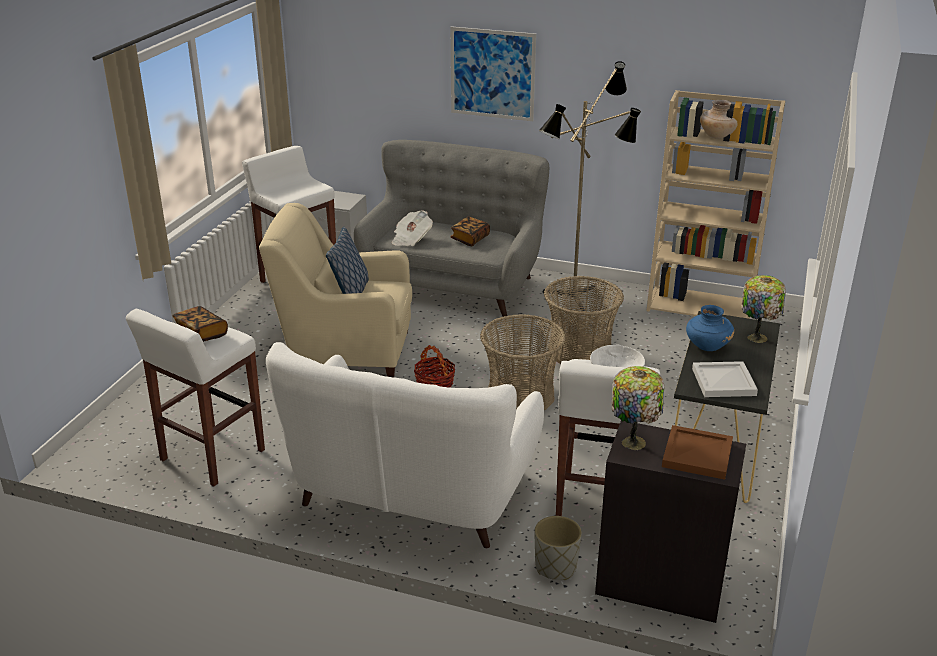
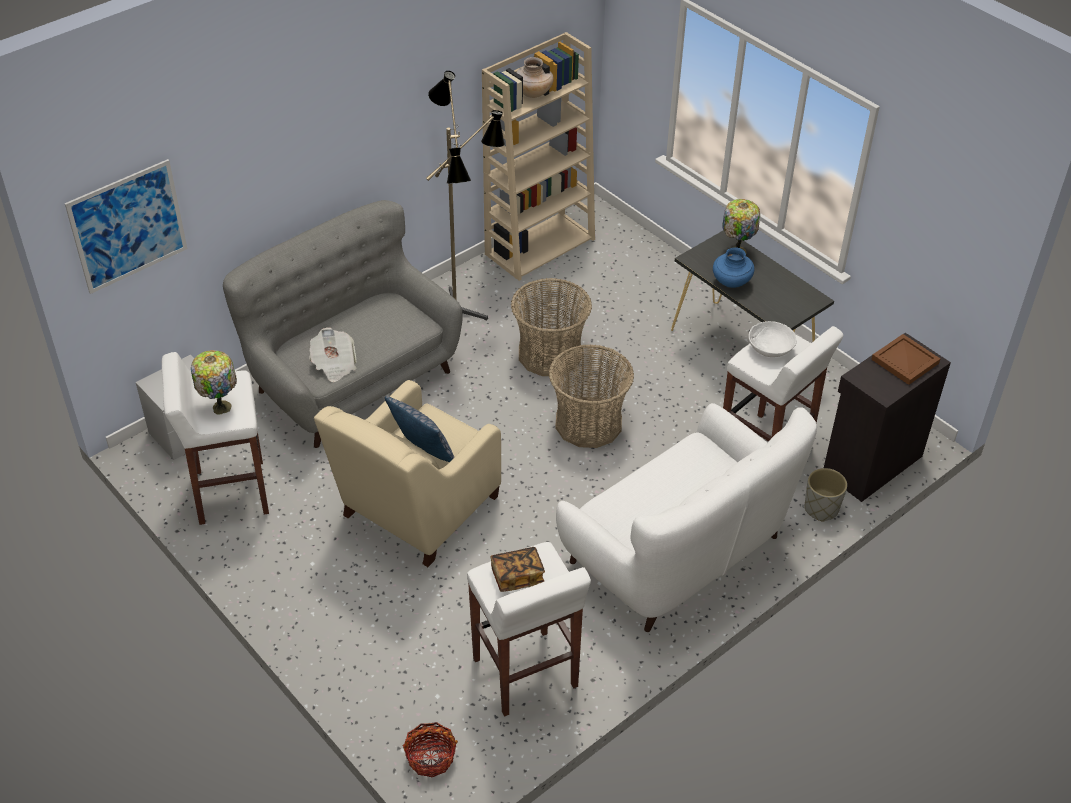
camera: 60 degrees left, 15 degrees up
basket [414,345,455,388] -> basket moved to [403,722,458,777]
book [450,217,490,246] -> none
picture [451,26,536,121] -> picture moved to [65,159,187,294]
table lamp [612,366,664,450] -> table lamp moved to [191,350,237,414]
white tray [692,361,758,397] -> none

